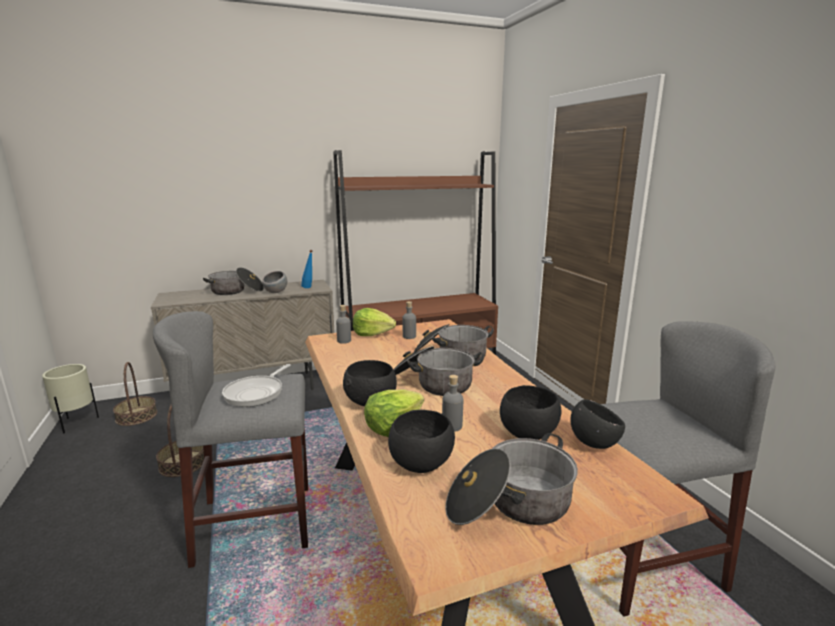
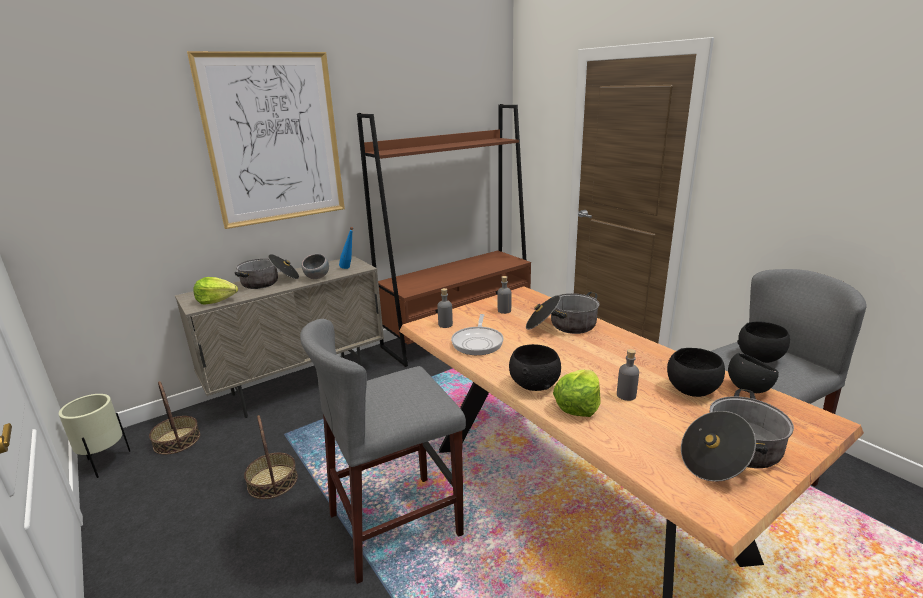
camera: 15 degrees left, 5 degrees up
frying pan [222,364,291,407] -> frying pan moved to [451,314,504,355]
lettuce [353,308,396,336] -> lettuce moved to [193,277,238,304]
black bowl [388,410,455,473] -> black bowl moved to [737,322,790,363]
cooking pot [393,346,484,396] -> none
none -> picture [187,51,345,229]

